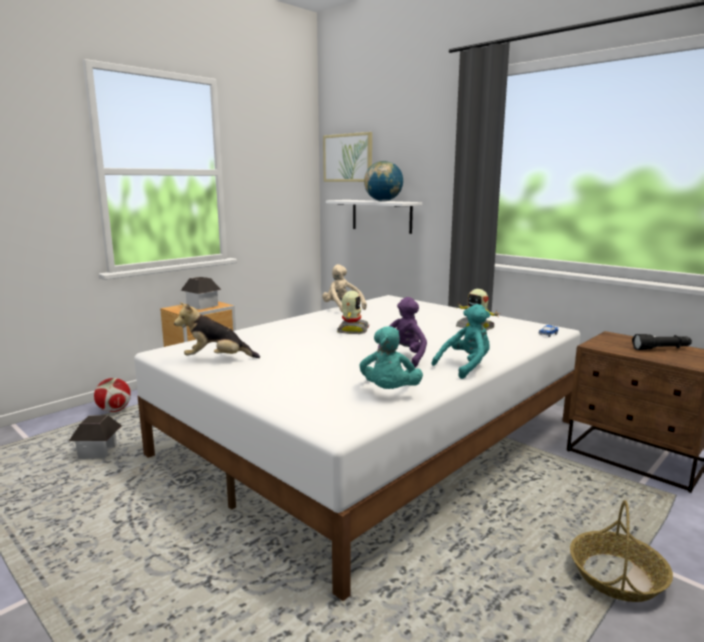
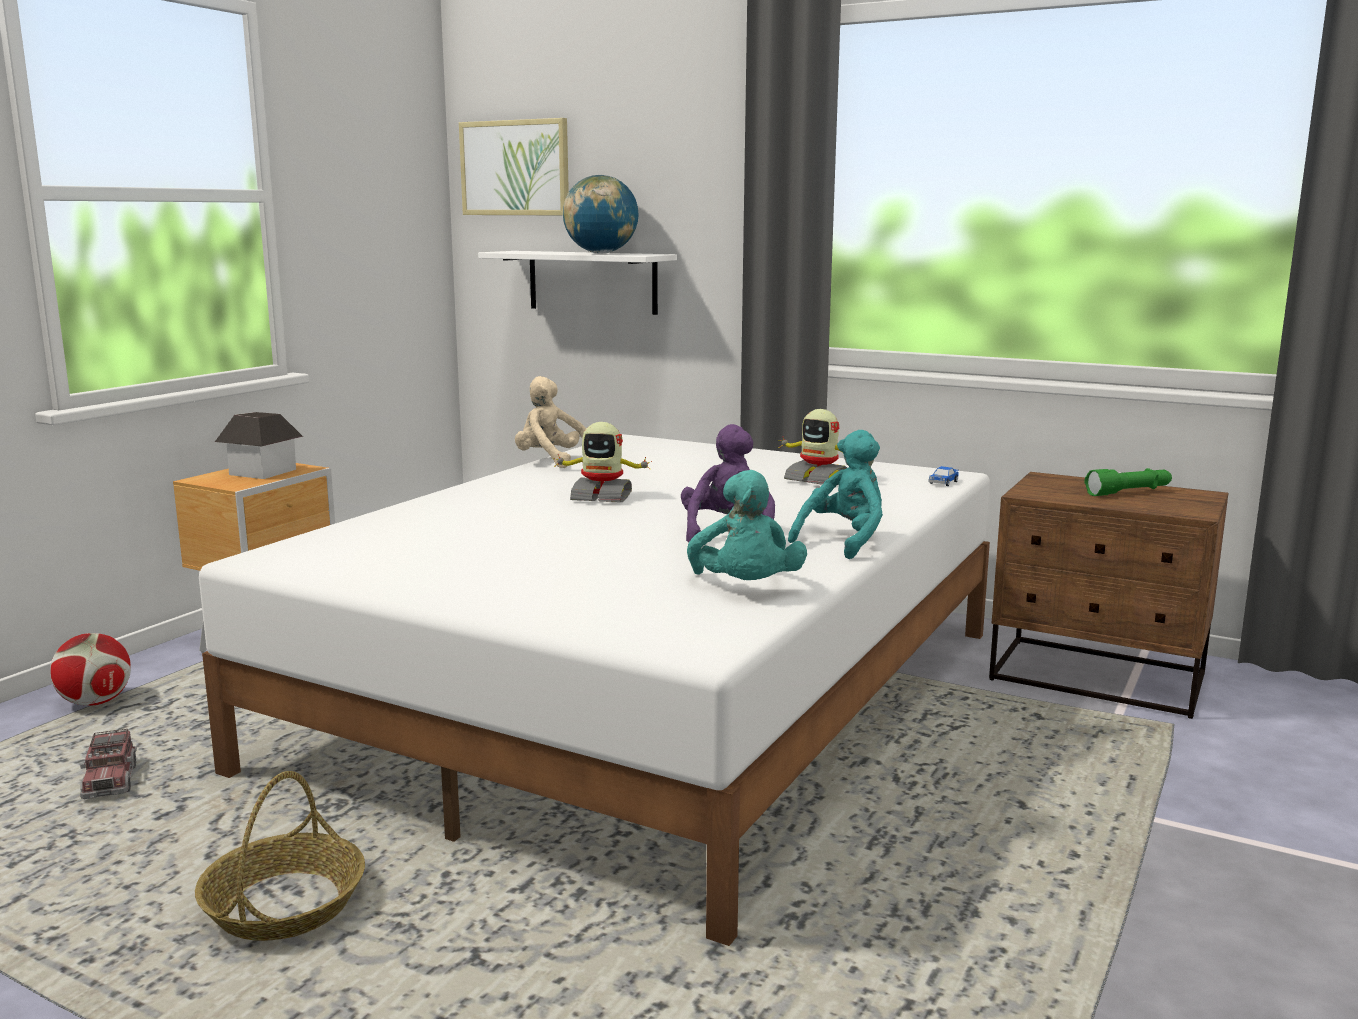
camera: 15 degrees left, 0 degrees up
toy house [69,415,122,459] -> toy truck [80,729,137,799]
plush toy [174,302,260,358] -> none
toy robot [337,291,369,334] -> toy robot turned 105 degrees clockwise [554,422,652,502]
basket [570,500,673,602] -> basket moved to [195,771,365,941]
black flashlight [632,334,692,350] -> green flashlight [1085,468,1172,496]

